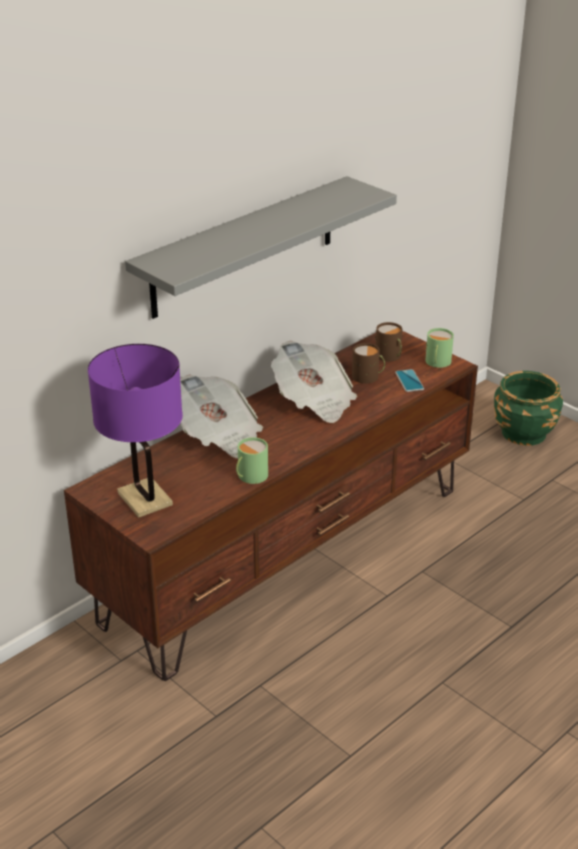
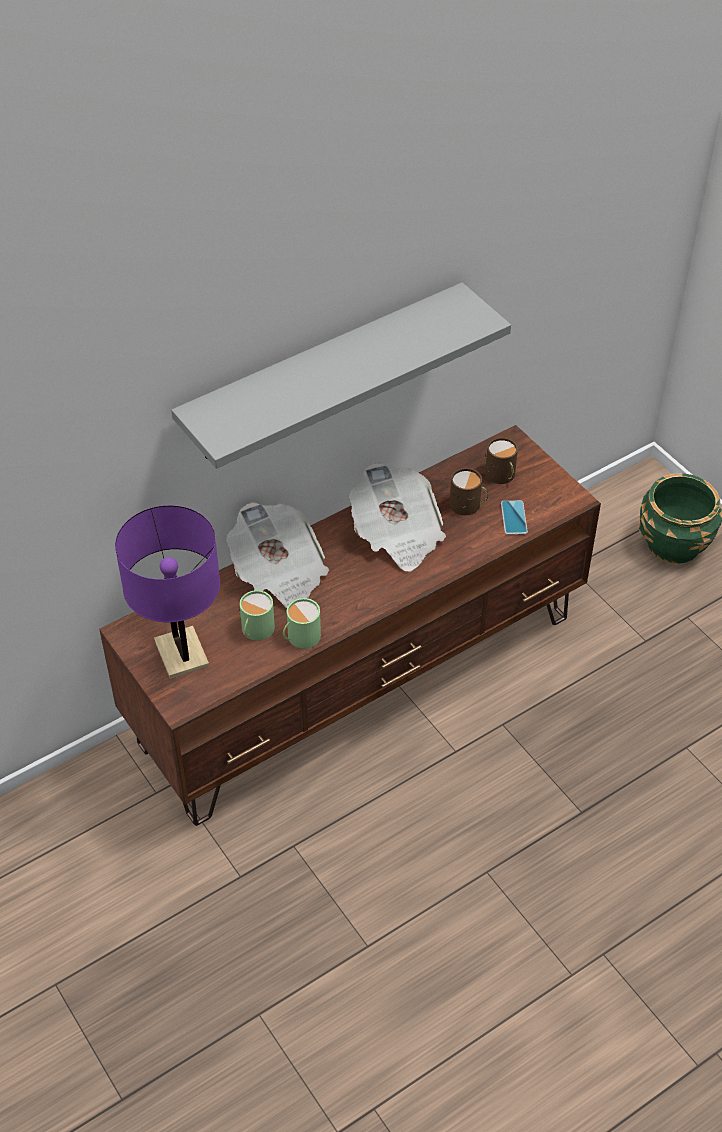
camera: 10 degrees right, 15 degrees up
green mug [425,328,454,368] -> green mug moved to [239,590,275,641]

